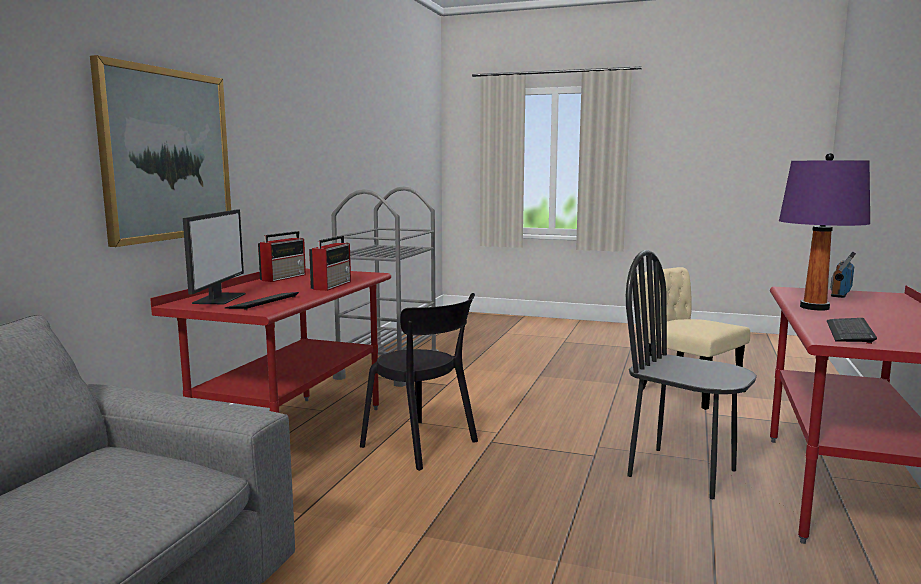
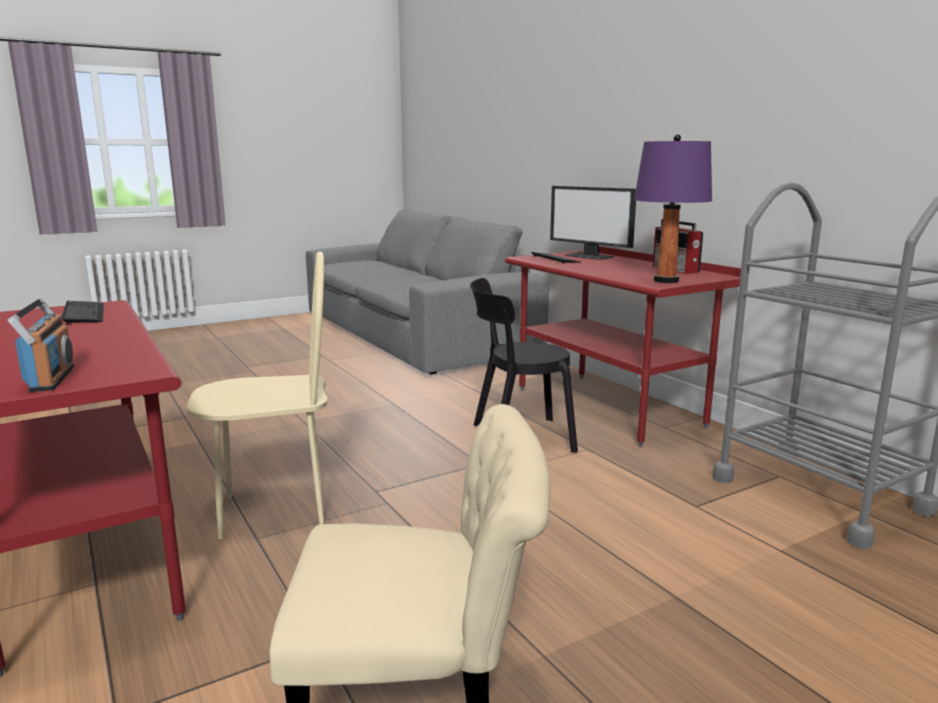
camera: 130 degrees right, 5 degrees up
picture [90,55,231,247] -> none
radio [309,236,351,291] -> none
black chair [626,250,757,499] -> beige chair [187,251,328,539]
purple table lamp [779,153,870,311] -> purple table lamp moved to [634,134,712,283]

